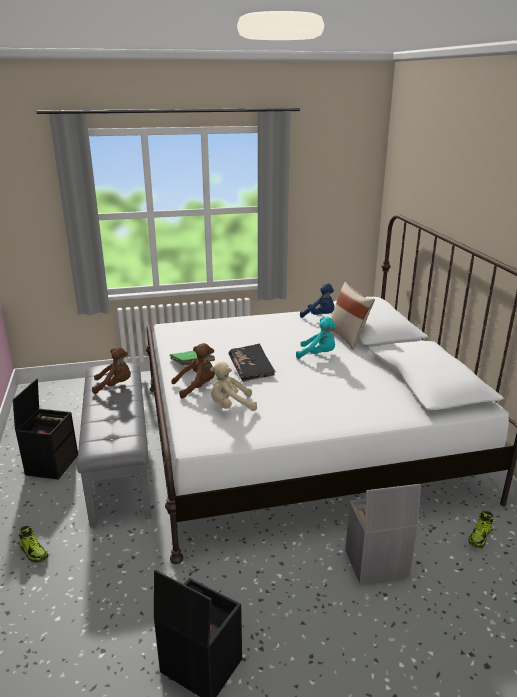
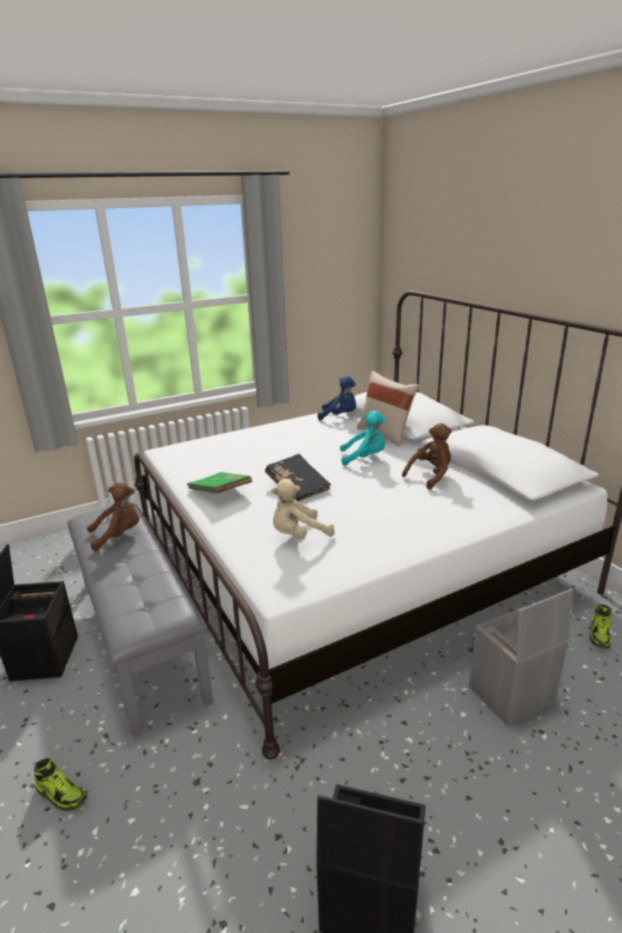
camera: 15 degrees left, 0 degrees up
brown plush toy [172,343,215,399] -> brown plush toy moved to [402,423,452,490]

